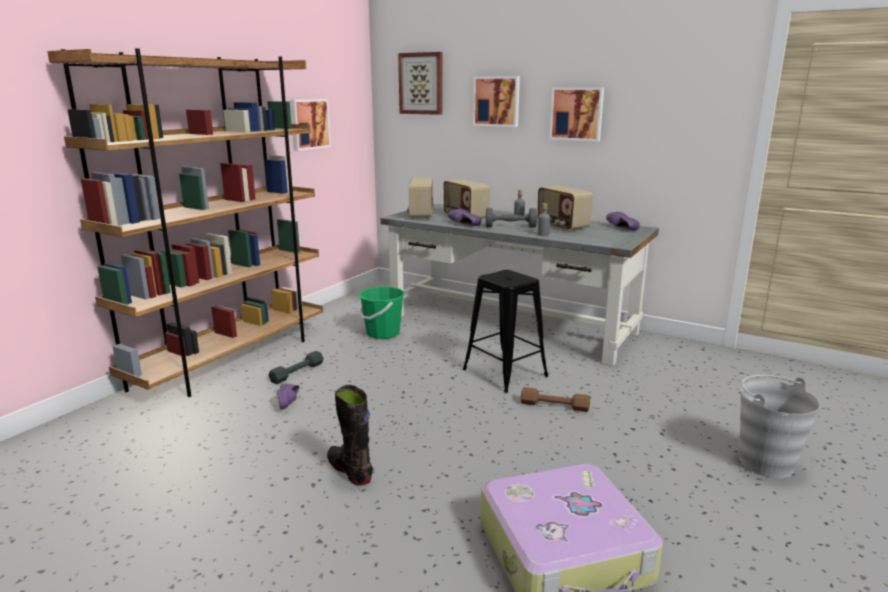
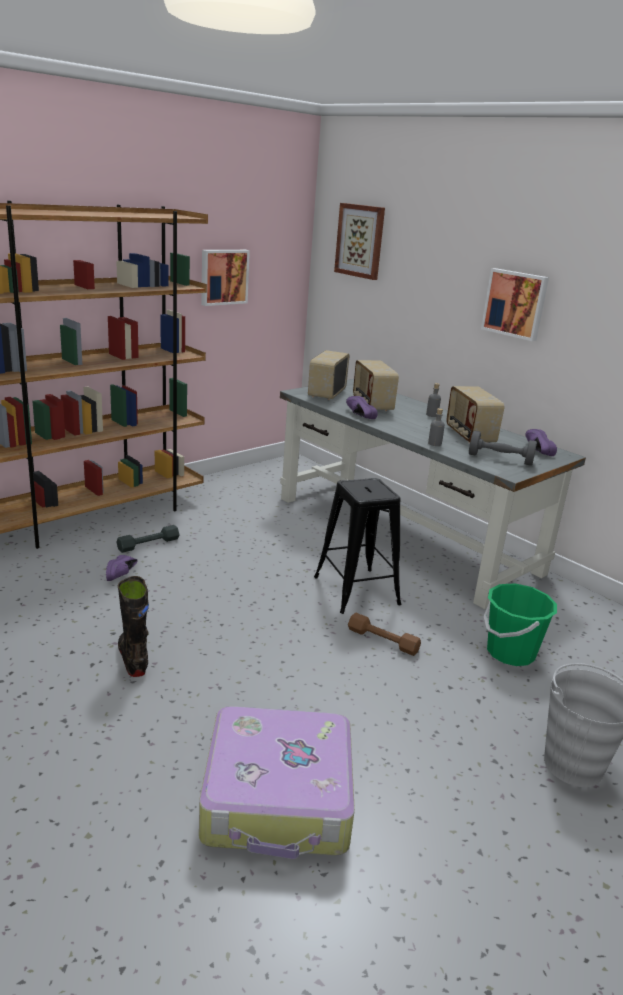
camera: 15 degrees right, 5 degrees up
green bucket [358,287,405,339] -> green bucket moved to [484,583,557,666]
picture [473,76,520,127] -> none
grey dumbbell [486,208,537,228] -> grey dumbbell moved to [469,431,537,466]

